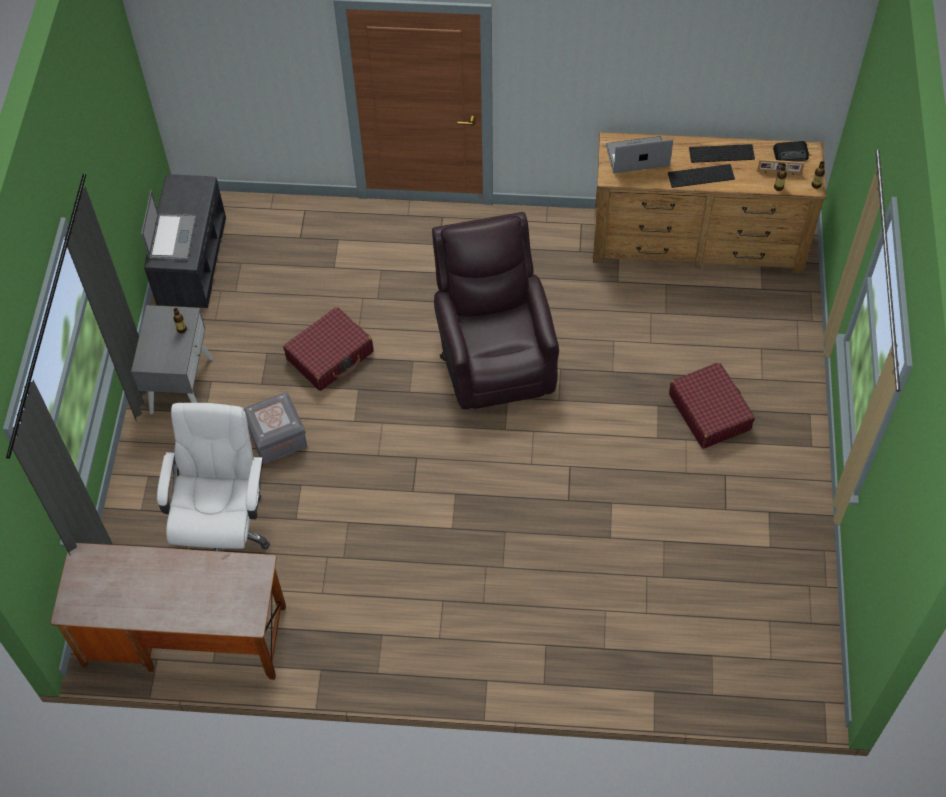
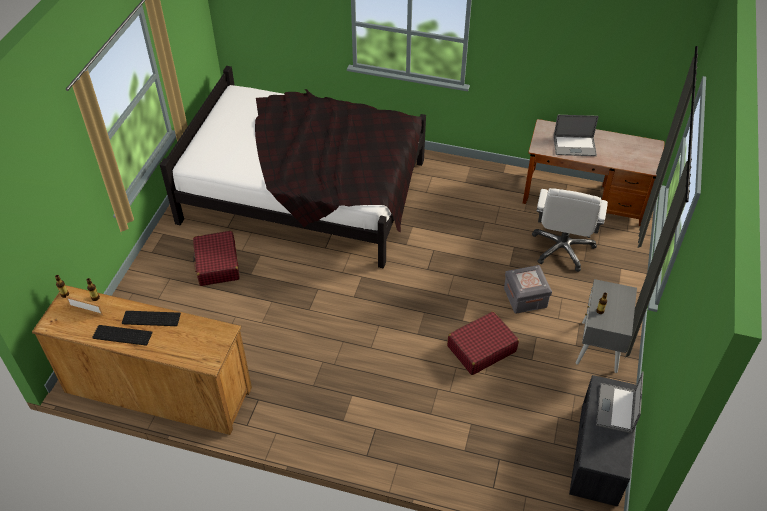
camera: 170 degrees left, 10 degrees down
brown armchair [432,212,559,409] -> none
laptop [606,136,673,173] -> laptop moved to [554,115,598,156]
radio [773,141,809,162] -> none
none -> black bed [160,66,426,268]

